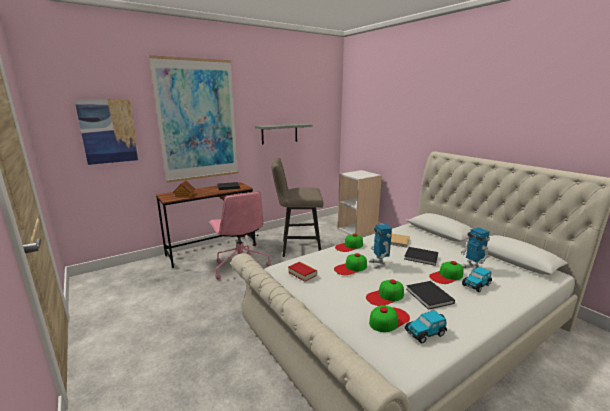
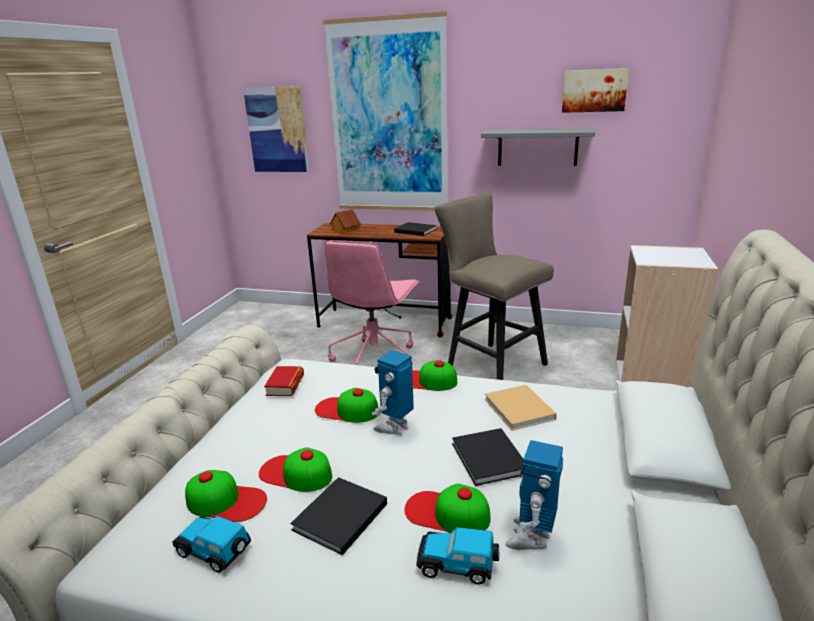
camera: 50 degrees right, 5 degrees up
none -> picture [562,68,629,113]

